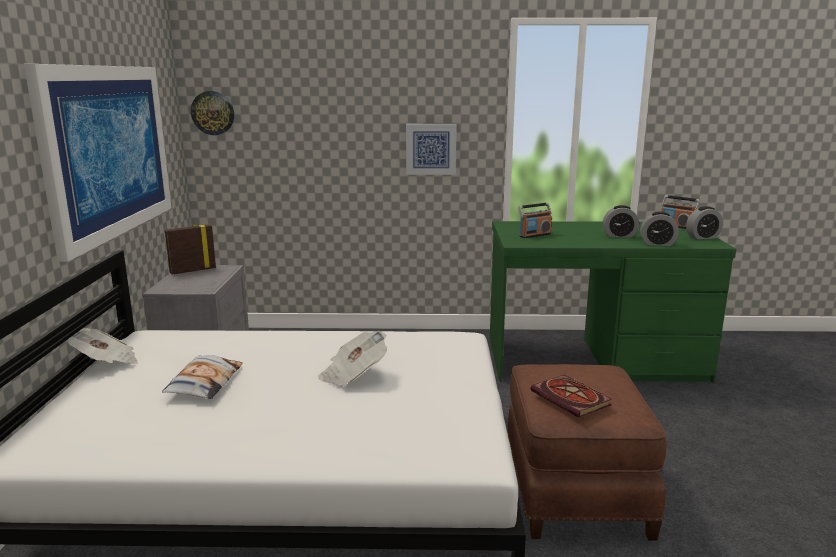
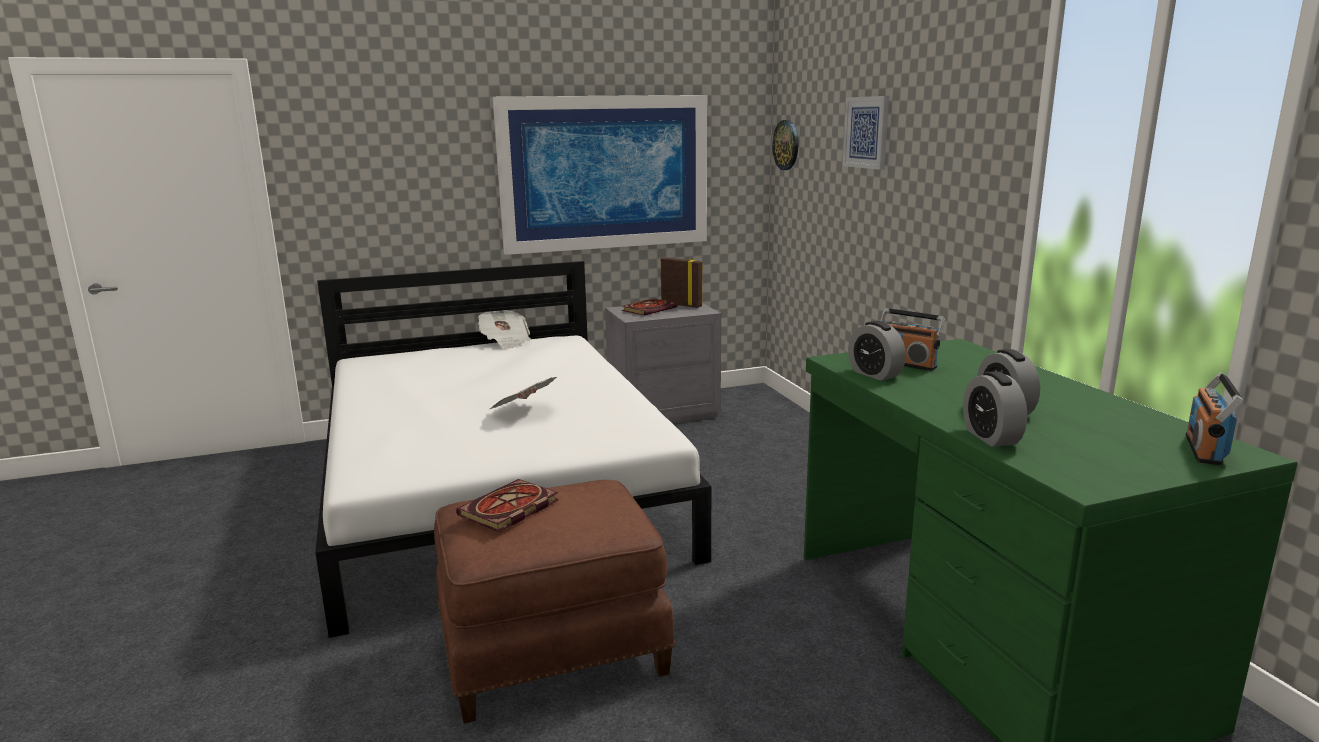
camera: 70 degrees right, 0 degrees up
pillow [162,355,243,399] -> none
picture [406,124,457,175] -> picture moved to [843,96,889,170]
alarm clock [686,206,723,239] -> alarm clock moved to [848,321,906,381]
none -> book [622,299,678,315]

